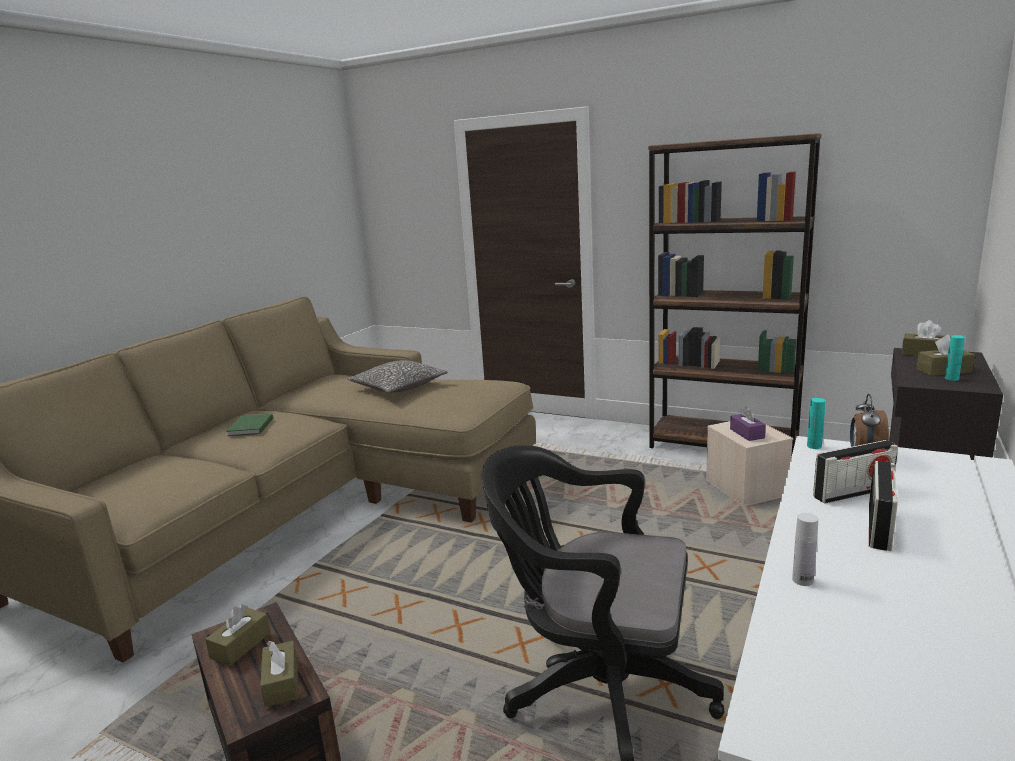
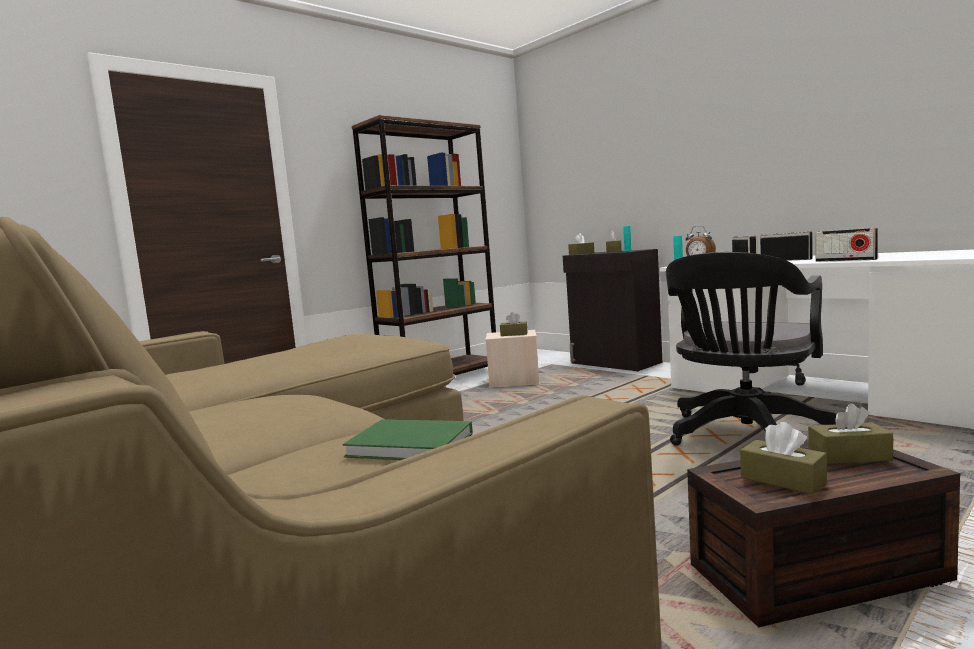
camera: 70 degrees left, 10 degrees down
green book [226,413,273,436] -> green book moved to [342,419,473,460]
pillow [347,360,448,393] -> none
purple tissue box [730,406,766,441] -> brown tissue box [500,312,527,336]
white bottle [792,513,818,586] -> radio [815,228,878,262]

